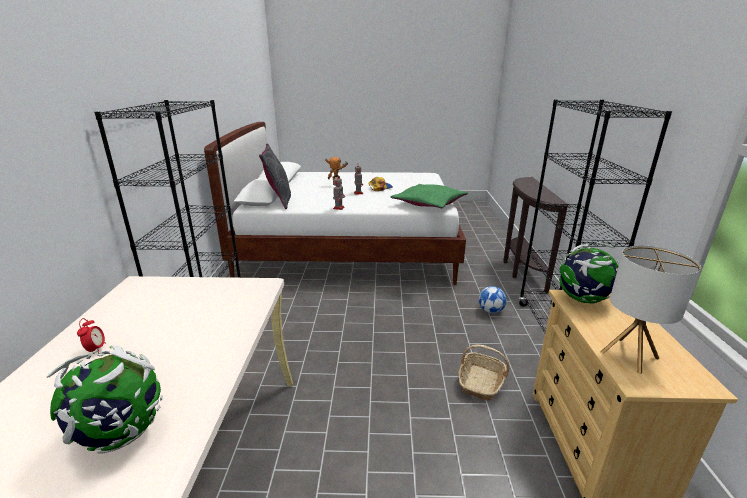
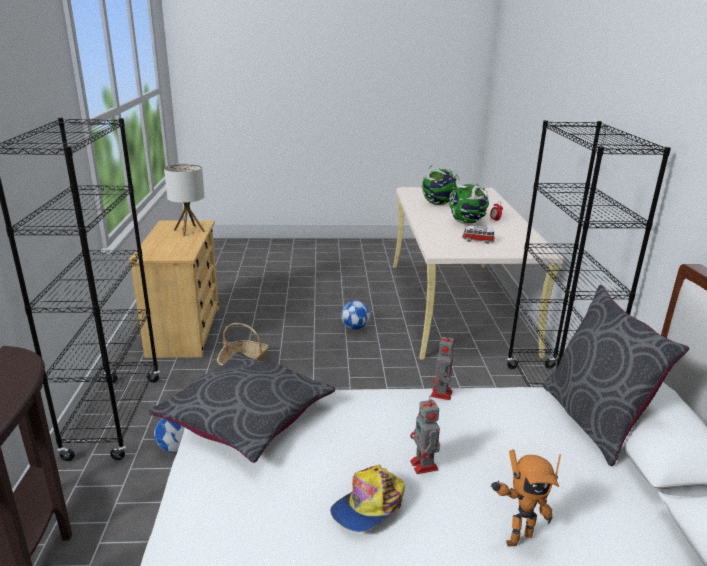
camera: 175 degrees right, 0 degrees up
green pillow [391,184,468,208] -> grey pillow [148,352,335,463]
globe [559,242,619,303] -> globe moved to [449,183,489,224]
none -> football [341,301,370,330]
none -> toy car [462,226,495,244]

